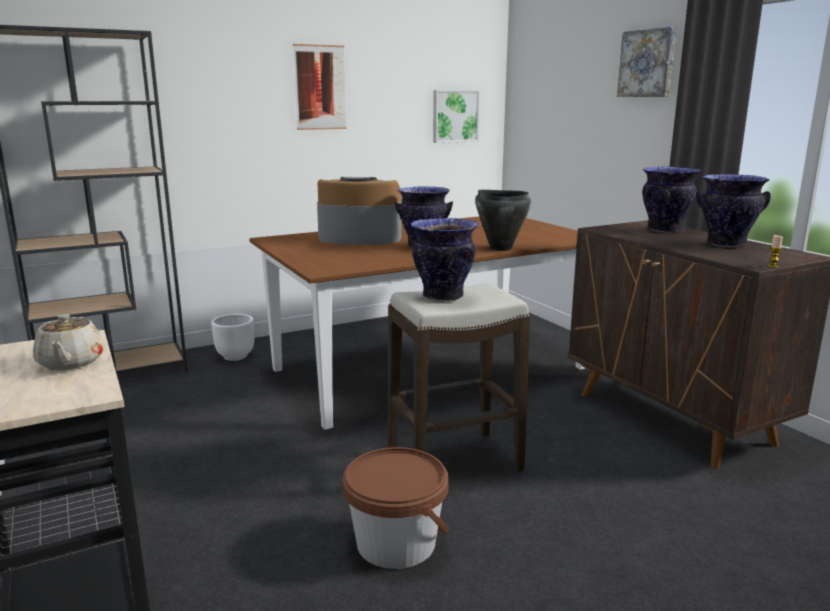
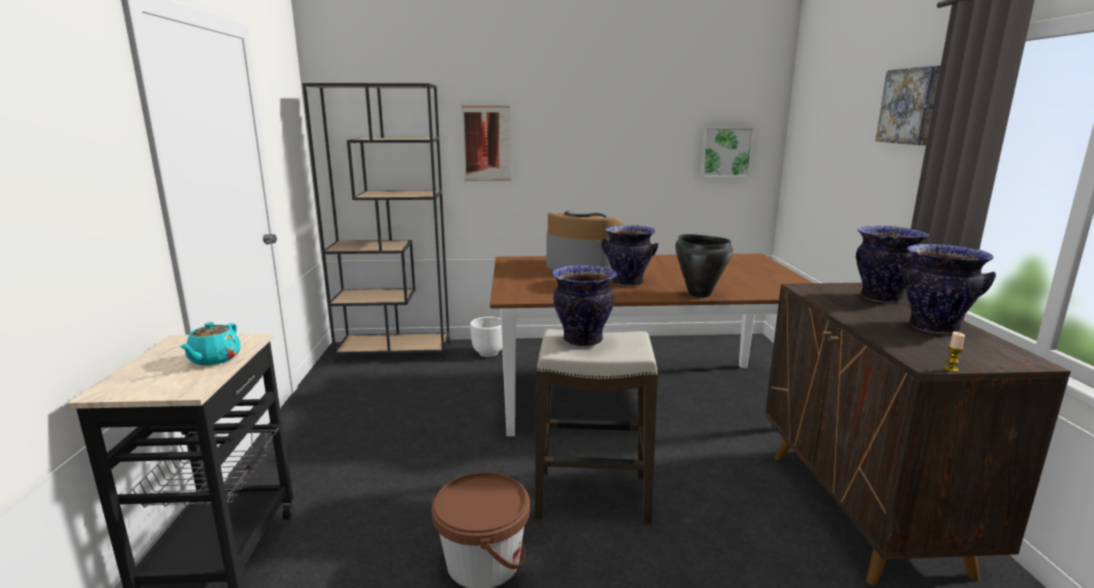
camera: 25 degrees right, 0 degrees up
beige teapot [33,314,104,370] -> turquoise teapot [179,322,241,365]
picture [293,44,347,130] -> picture moved to [461,106,511,181]

